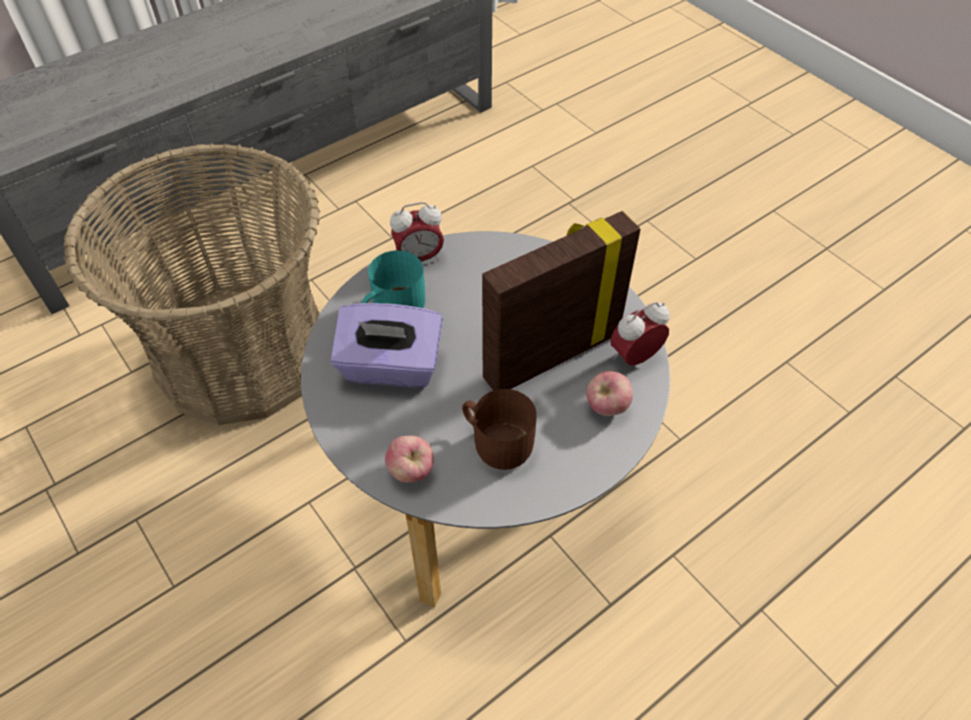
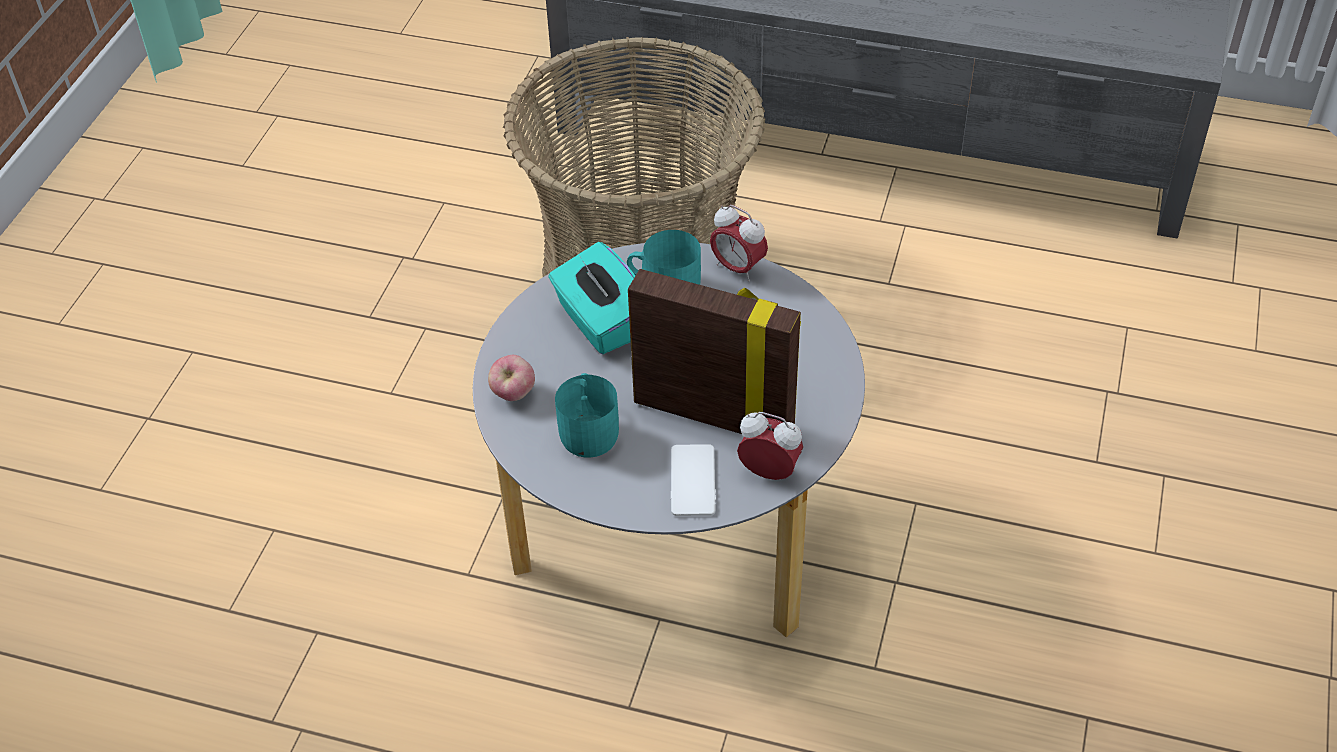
camera: 55 degrees right, 5 degrees down
purple tissue box [331,303,443,387] -> turquoise tissue box [548,242,635,354]
brown mug [462,389,537,470] -> turquoise mug [555,373,619,458]
apple [586,371,633,416] -> phone [671,444,716,516]

